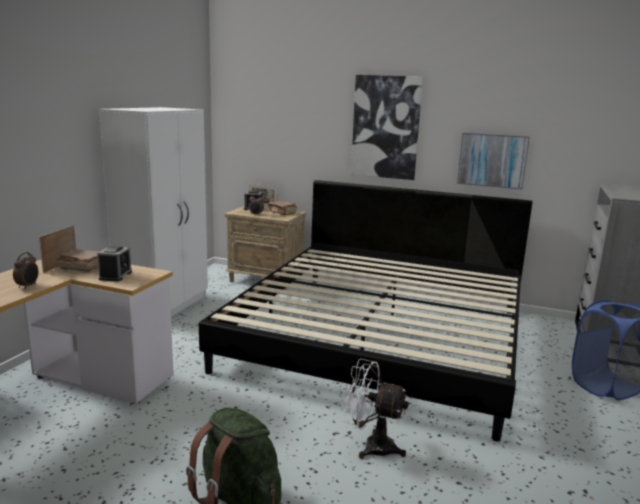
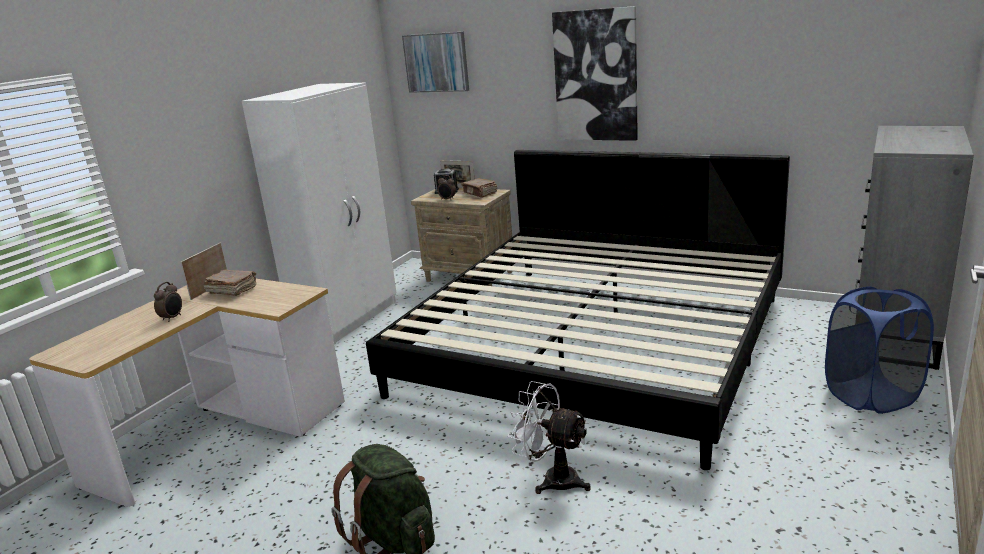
camera: 10 degrees right, 5 degrees up
alarm clock [97,246,132,282] -> none
picture [457,133,530,189] -> picture moved to [402,31,469,93]

